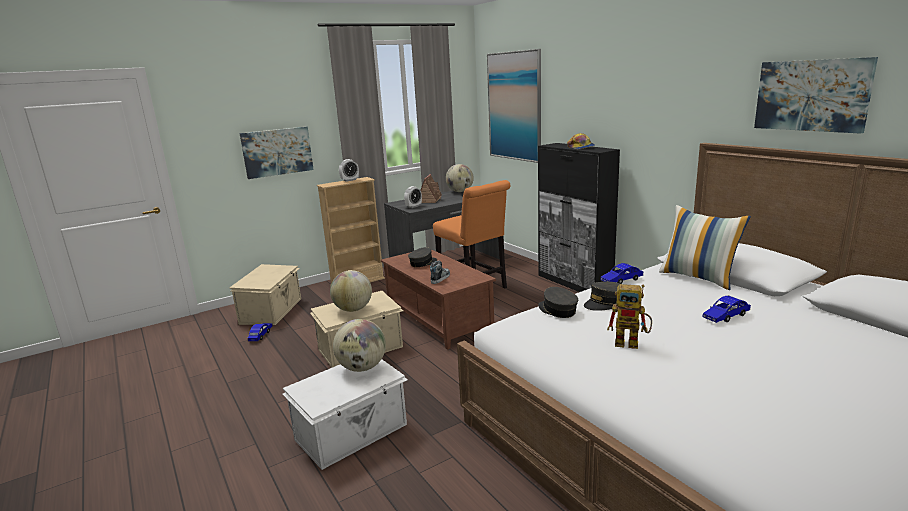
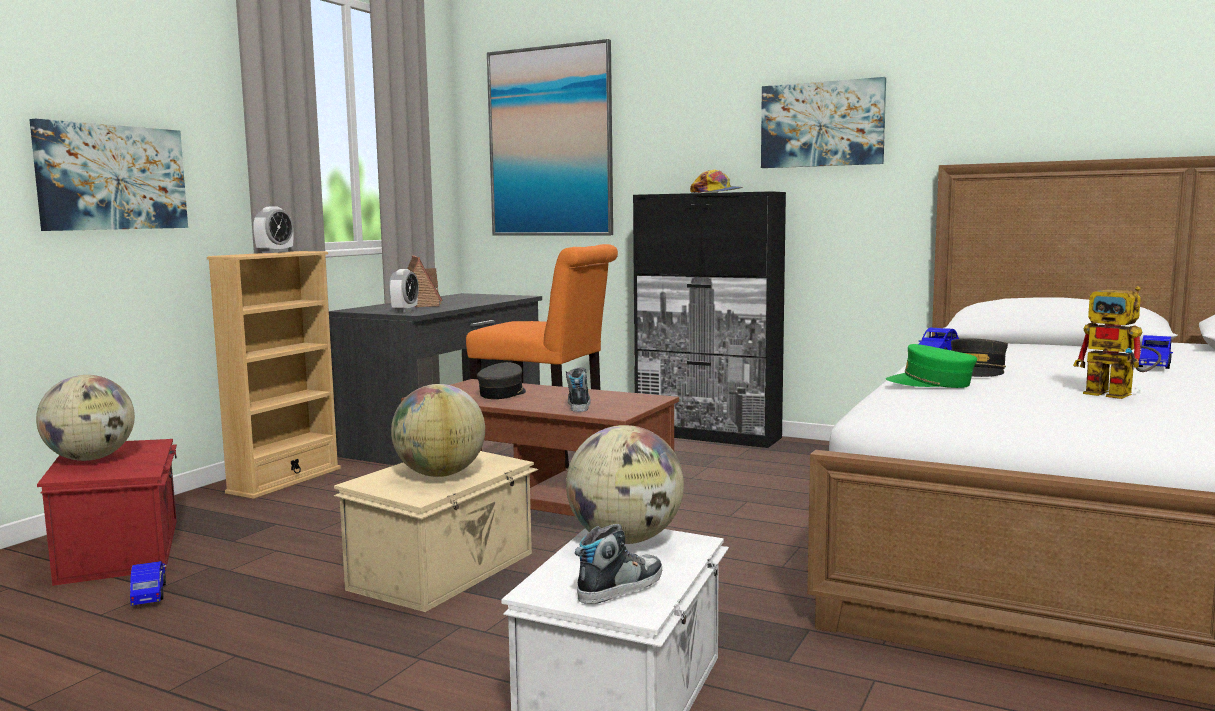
camera: 30 degrees left, 10 degrees down
beige storage box [229,264,301,325] -> red storage box [37,439,177,586]
globe [446,164,474,192] -> globe moved to [36,375,135,461]
grey cap [538,287,578,318] -> green cap [886,344,977,388]
toy robot [607,284,652,349] -> toy robot turned 60 degrees clockwise [1073,286,1161,399]
pillow [659,205,751,290] -> none
picture [754,57,878,134] -> picture moved to [761,77,886,168]
none -> shoe [575,524,662,604]

